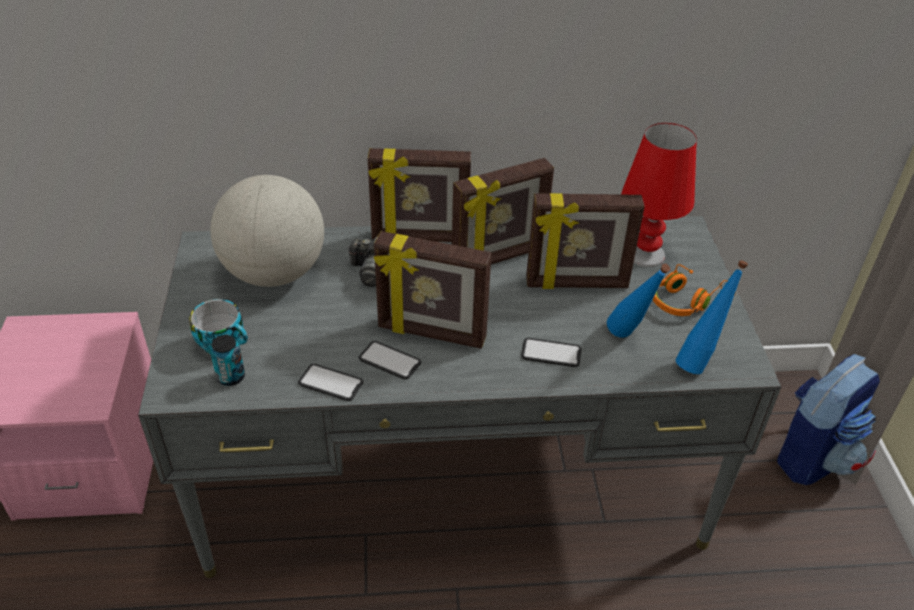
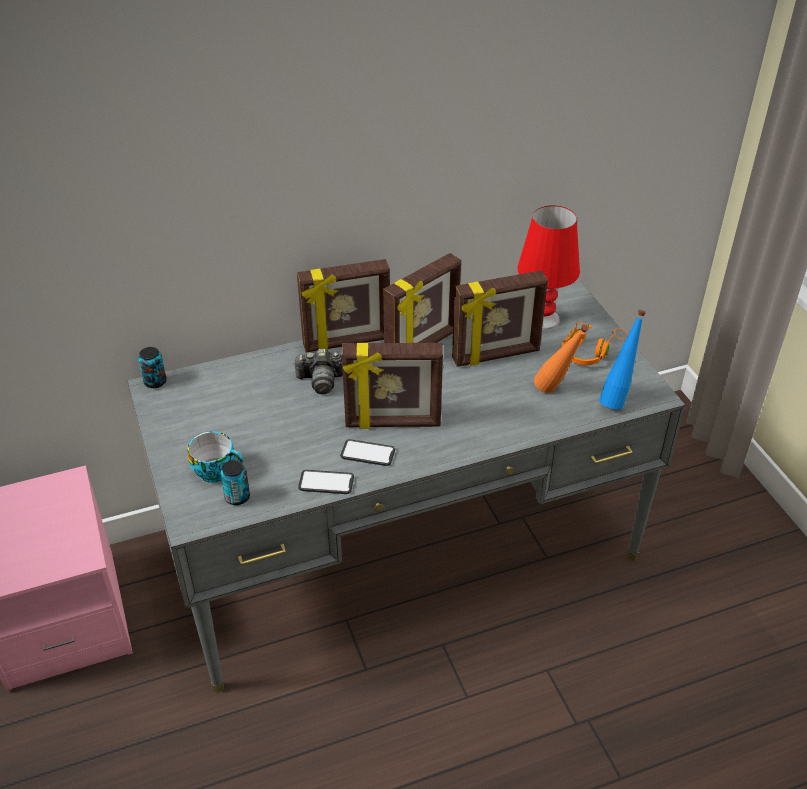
camera: 15 degrees left, 0 degrees up
globe [210,175,324,287] -> none
phone [521,338,582,367] -> none
blue bottle [607,264,671,338] -> orange bottle [534,324,589,393]
backpack [777,354,880,485] -> none
none -> can [138,347,167,388]

